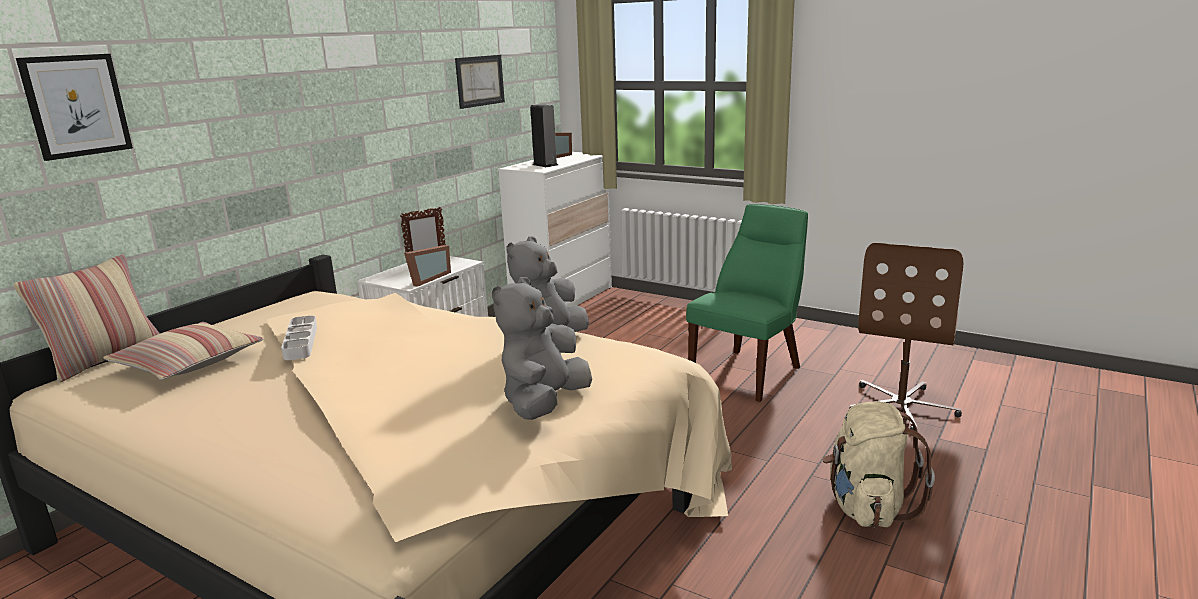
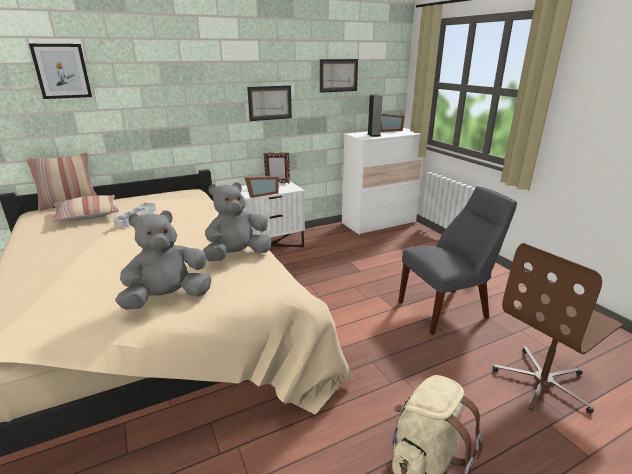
camera: 30 degrees right, 5 degrees up
green chair [686,204,808,402] -> grey chair [398,187,517,335]
none -> picture [247,85,292,121]

